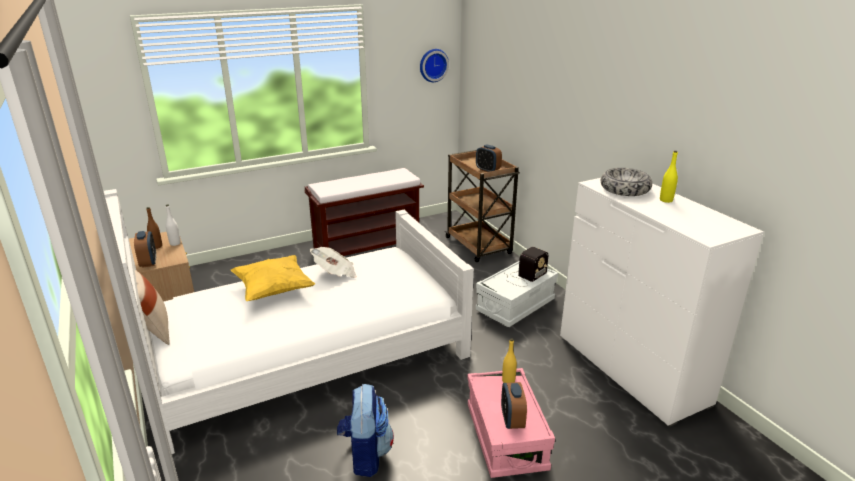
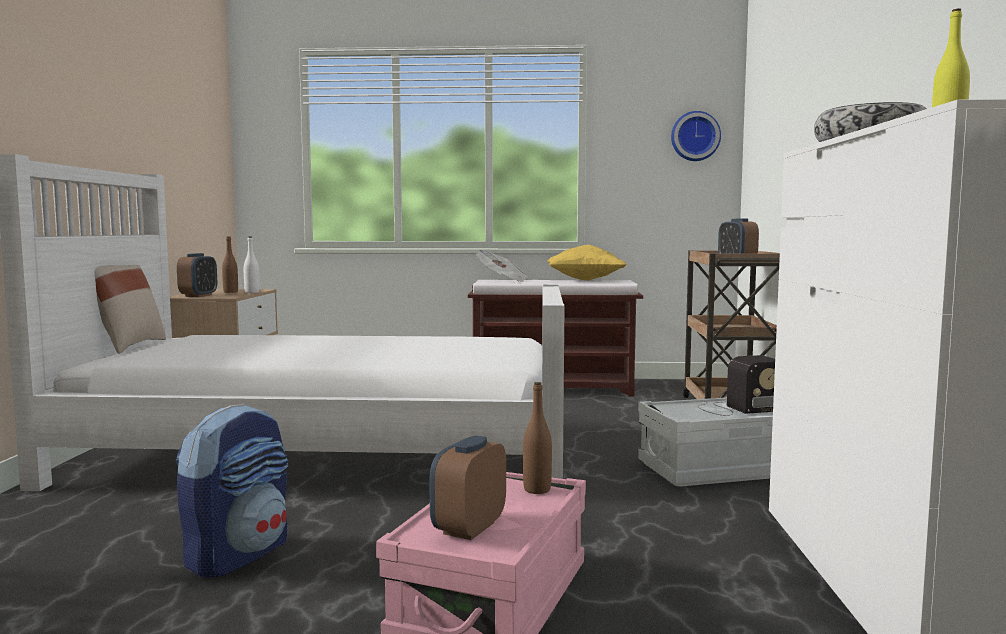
camera: 30 degrees right, 20 degrees down
yellow pillow [231,255,315,301] -> yellow pillow moved to [547,245,627,281]
newspaper [310,247,356,278] -> newspaper moved to [476,250,528,282]
yellow bottle [502,338,517,383] -> brown bottle [523,382,552,494]

